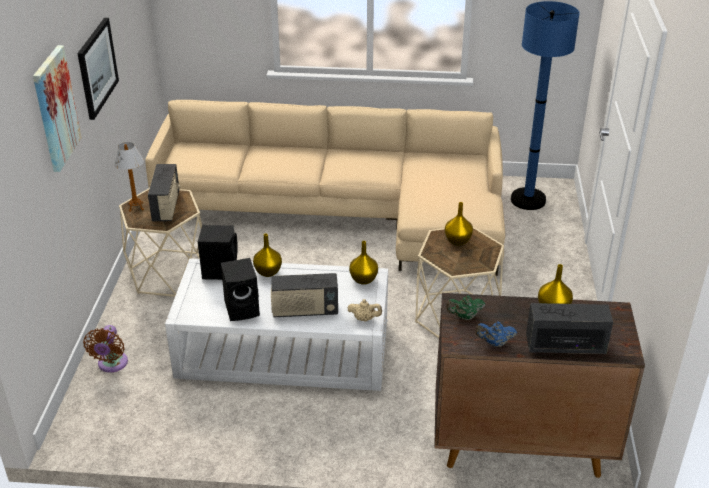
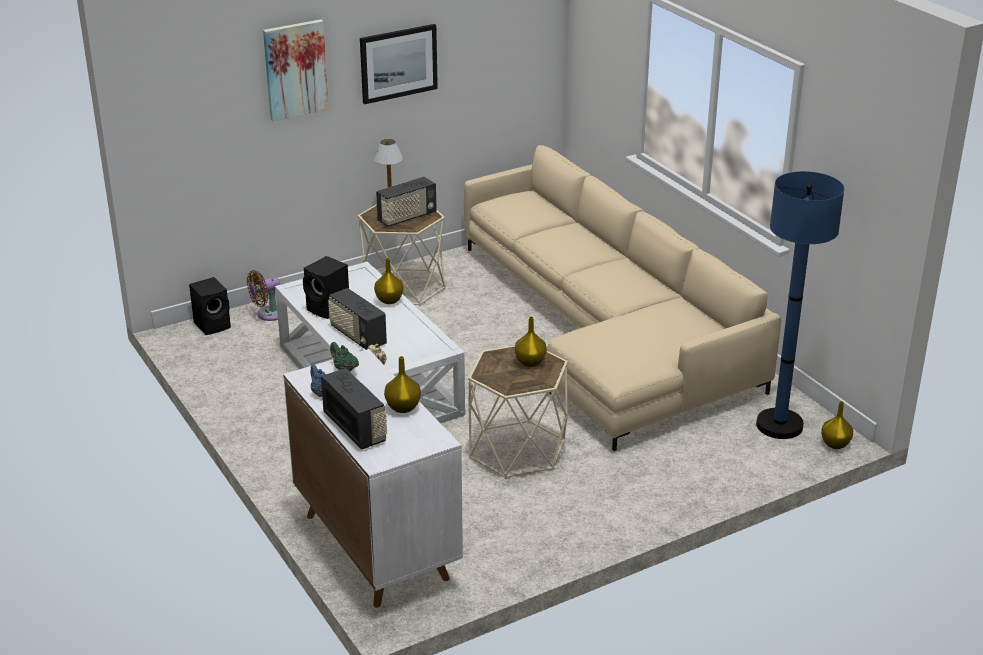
camera: 55 degrees right, 5 degrees down
black speaker [198,225,238,280] -> black speaker moved to [189,277,231,335]
yellow vase [349,241,378,285] -> yellow vase moved to [821,401,853,449]
brown cabinet [434,293,645,478] -> white cabinet [283,349,463,608]

